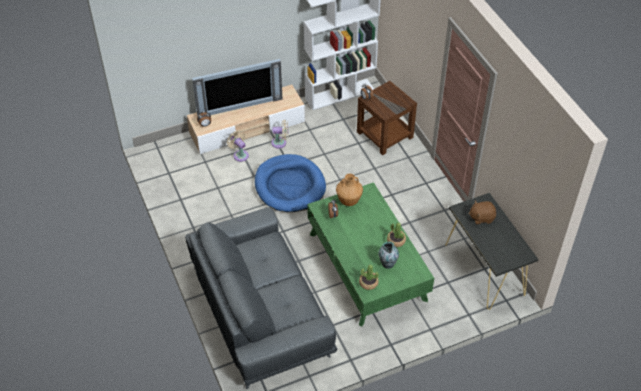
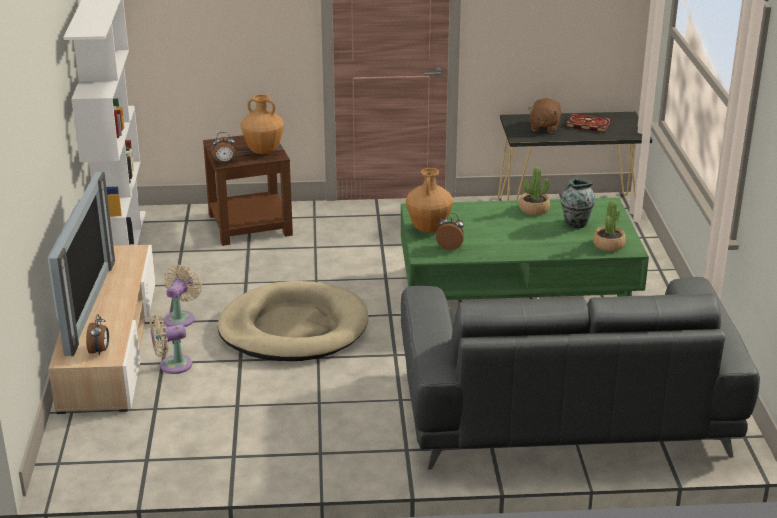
camera: 70 degrees left, 20 degrees down
blue dog bed [255,154,326,212] -> beige dog bed [217,281,369,361]
none -> brown vase [241,94,284,154]
none -> book [566,113,612,132]

